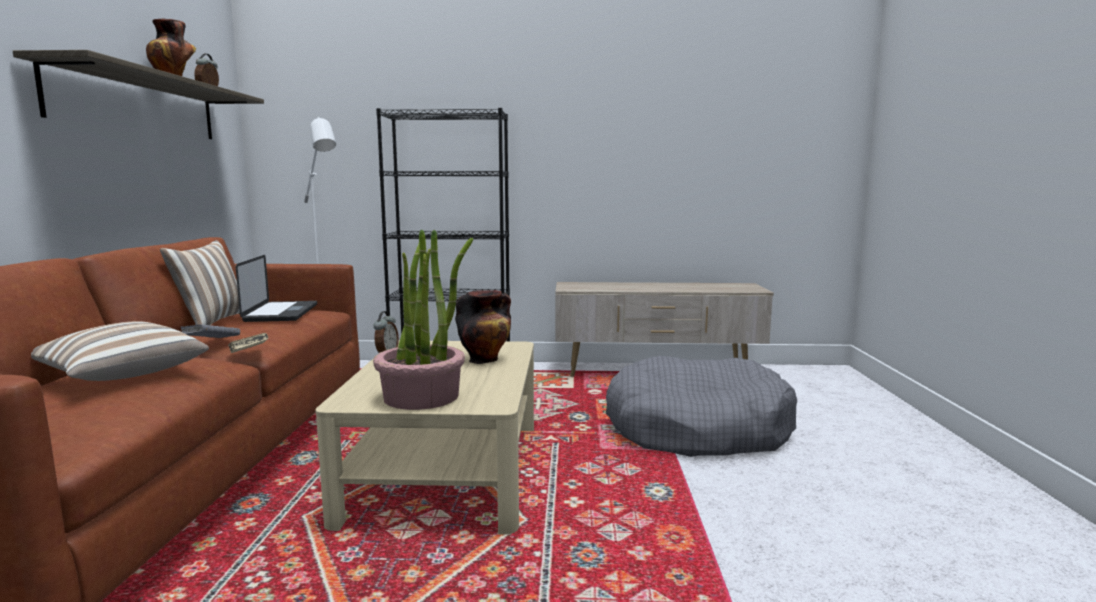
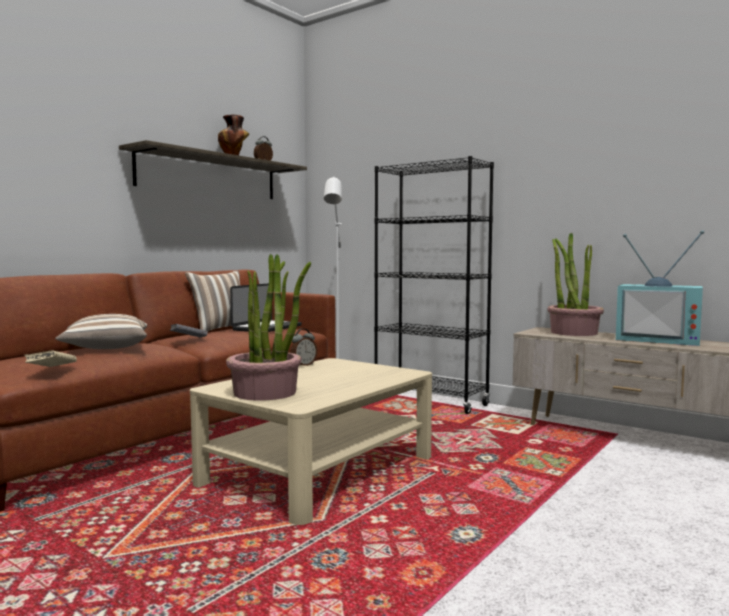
camera: 35 degrees right, 5 degrees down
beige book [228,333,268,353] -> beige book moved to [24,351,77,367]
vase [455,290,511,364] -> none
grey dog bed [606,356,797,457] -> none
none -> potted plant [547,233,604,336]
none -> television [616,230,704,346]

